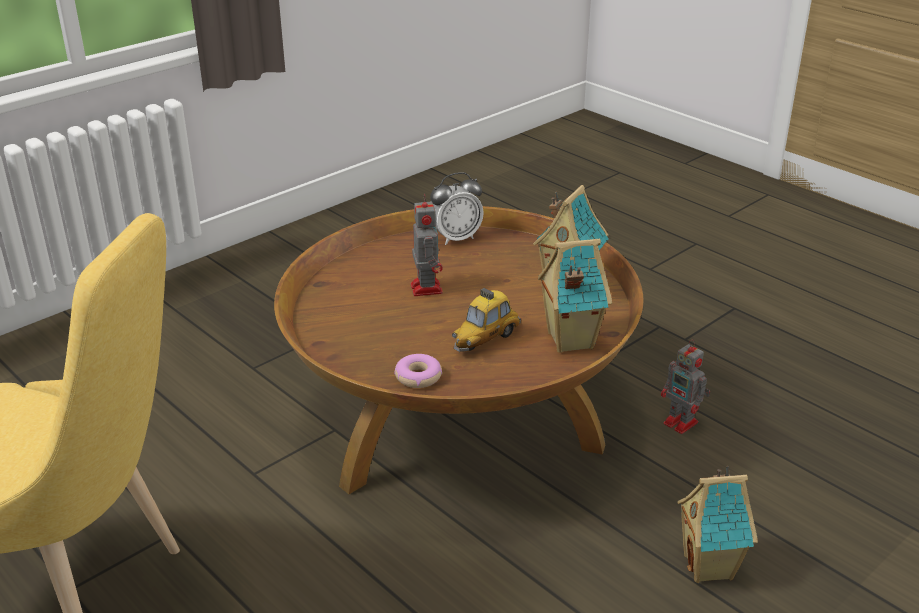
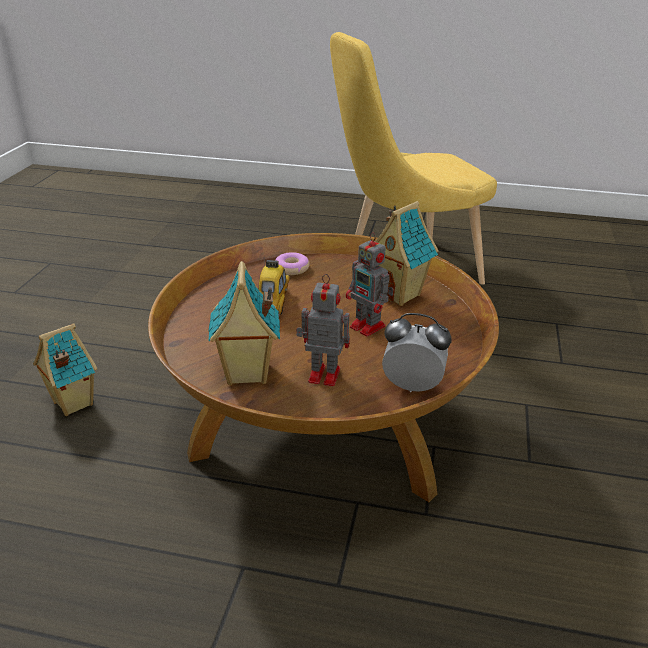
camera: 145 degrees right, 0 degrees up
alarm clock [430,172,484,245] -> alarm clock turned 75 degrees clockwise [382,313,451,392]
toy house [538,239,612,353] -> toy house moved to [375,201,439,306]
toy robot [661,340,710,434] -> toy robot moved to [296,274,350,386]

